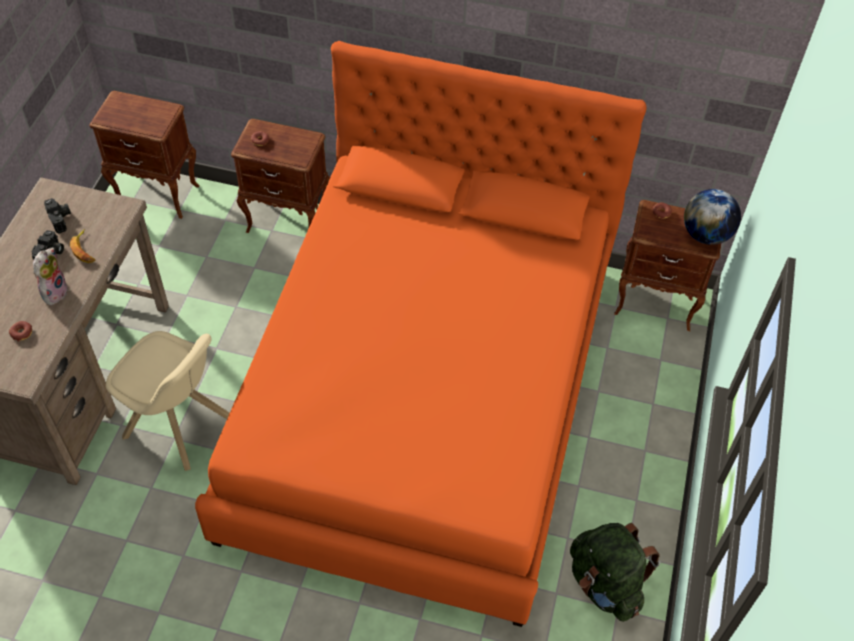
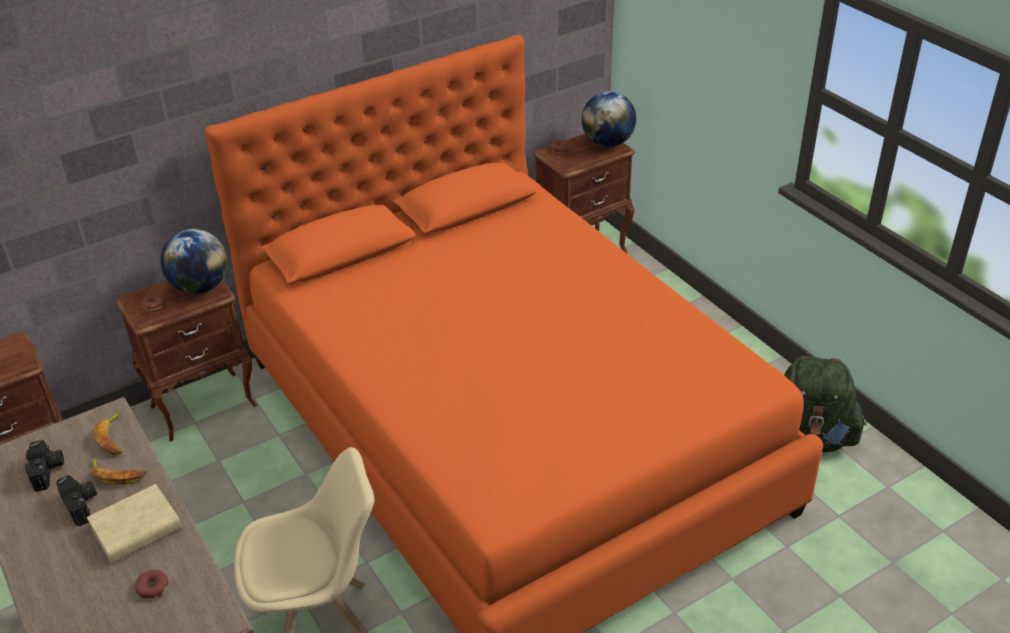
camera: 45 degrees left, 15 degrees down
plush toy [33,248,69,305] -> beige book [87,484,182,563]
camera [44,198,71,234] -> camera turned 60 degrees clockwise [25,440,64,492]
none -> banana [94,411,122,455]
none -> globe [161,229,228,294]

